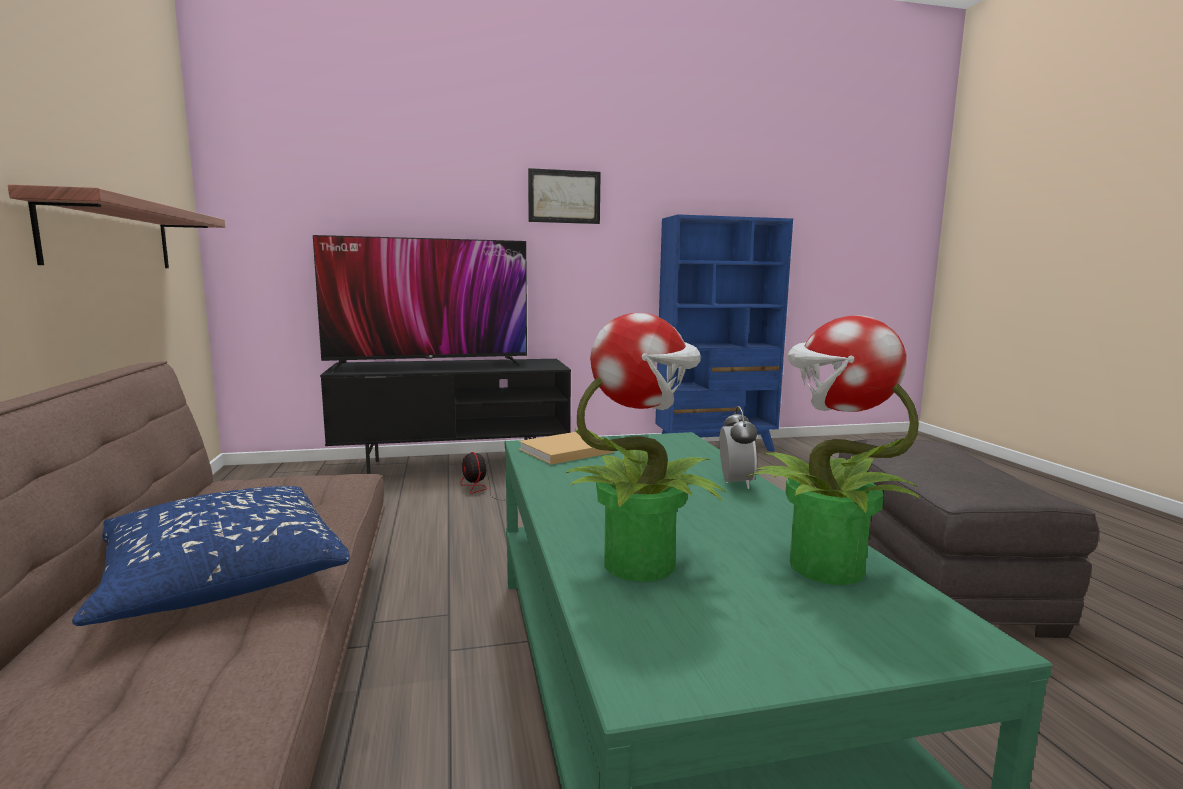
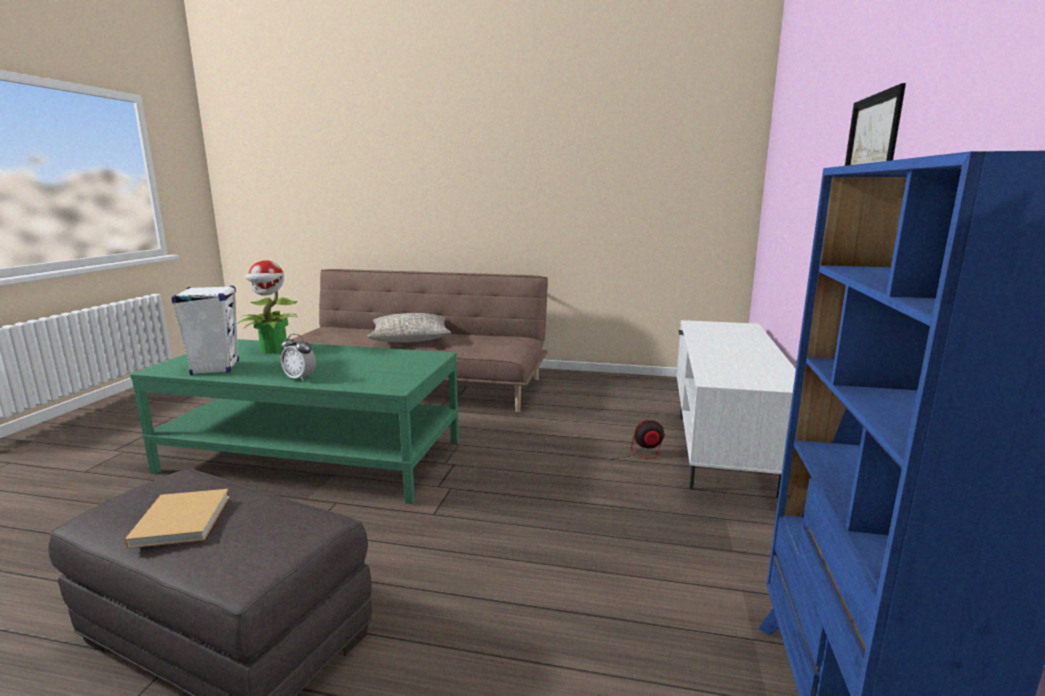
camera: 115 degrees right, 5 degrees up
shelf [8,185,225,268] -> none
blue pillow [72,486,350,626] -> grey pillow [367,313,451,342]
television [313,235,527,372] -> none
black tv stand [320,359,571,474] -> white tv stand [677,320,796,498]
beige book [519,432,614,465] -> beige book moved to [125,489,230,548]
potted plant [746,315,919,585] -> white speaker [171,286,239,375]

